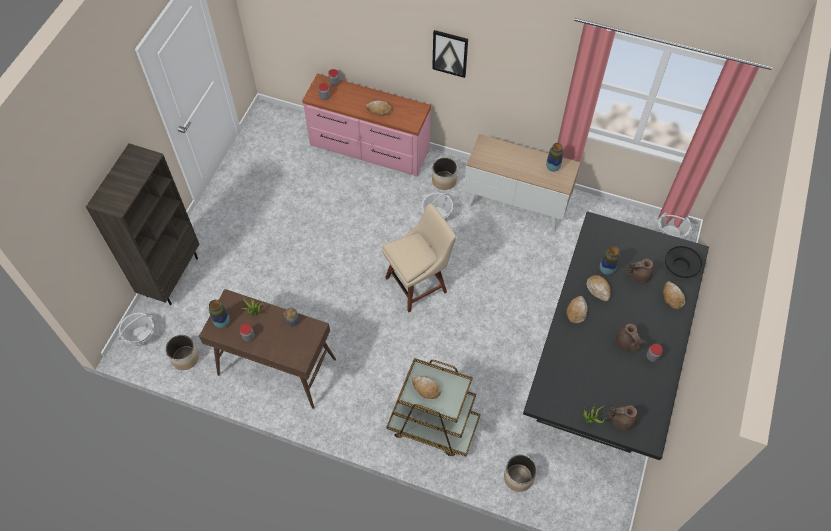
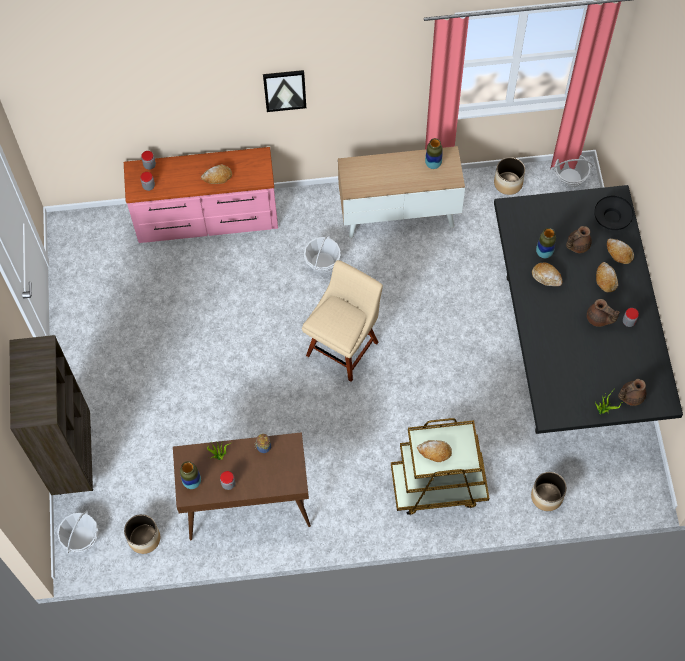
camera: 25 degrees left, 5 degrees up
planter [432,158,457,190] -> planter moved to [494,157,525,195]
bread [566,296,588,324] -> bread moved to [596,262,618,292]

